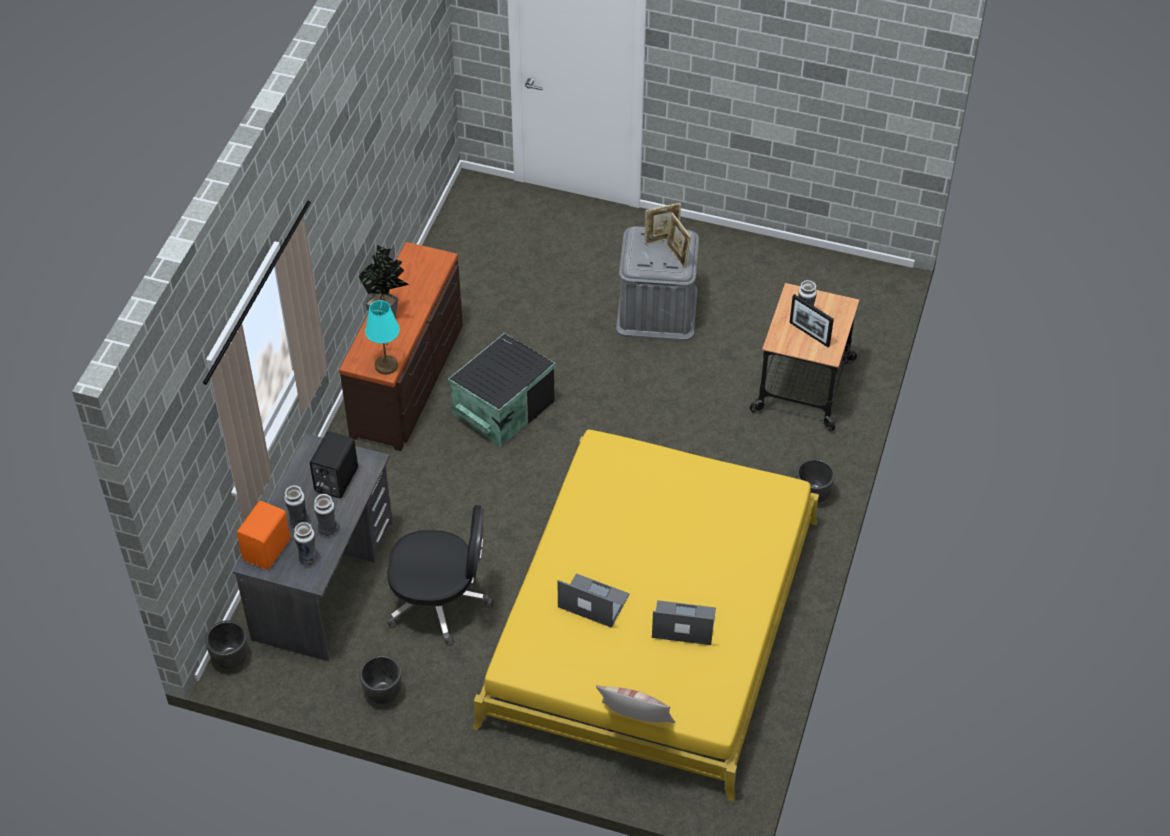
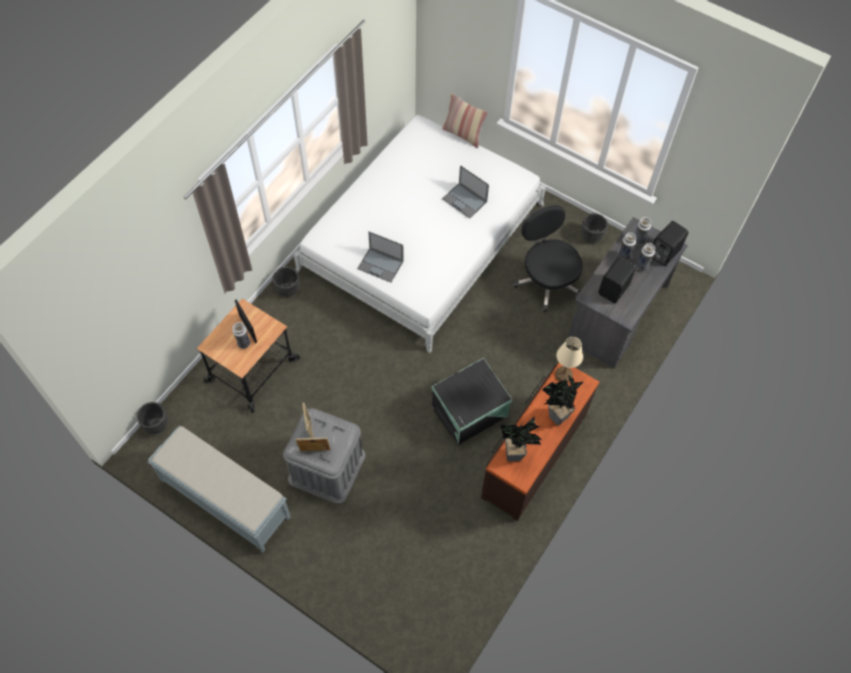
camera: 165 degrees left, 10 degrees up
black planter [205,620,248,669] -> black planter moved to [137,402,168,434]
orange speaker [237,501,291,570] -> black speaker [653,221,689,266]
turquoise table lamp [365,300,399,375] -> beige table lamp [555,337,583,382]
black office chair [387,505,494,646] -> black office chair turned 45 degrees clockwise [513,205,583,312]
yellow bed [473,430,819,802] -> white bed [293,115,546,353]
laptop [652,600,716,645] -> laptop moved to [357,231,404,283]
none -> grey bench [148,426,291,553]
none -> potted plant [500,416,542,461]

